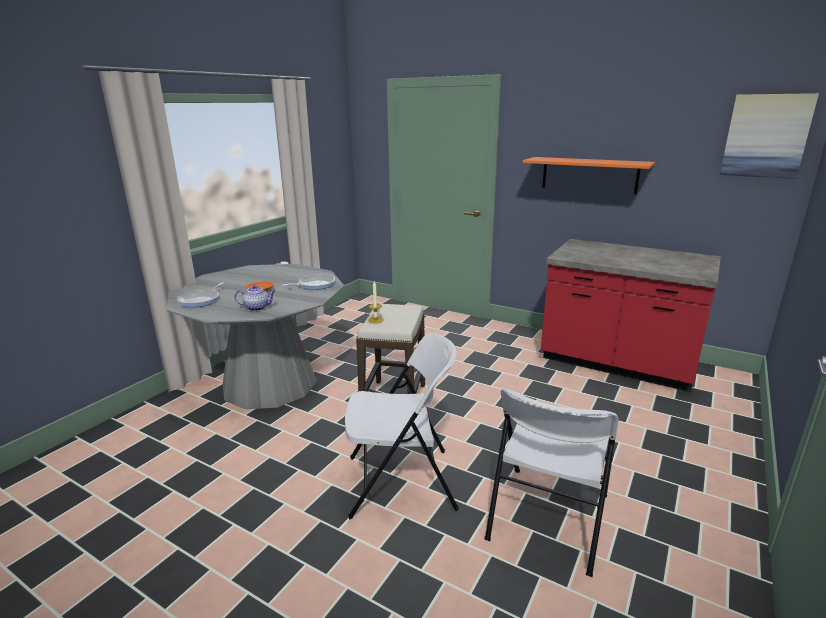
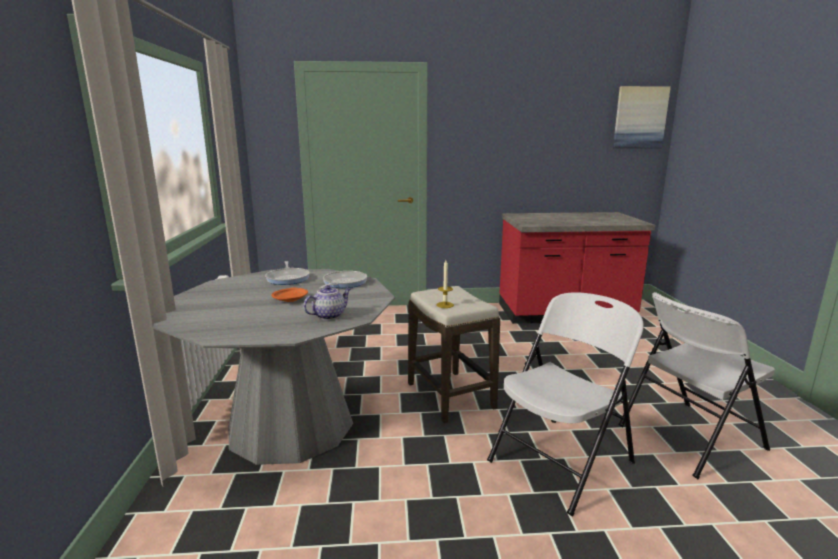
camera: 35 degrees left, 5 degrees down
frying pan [177,282,224,308] -> frying pan moved to [265,261,310,285]
white chair [484,389,619,577] -> white chair turned 75 degrees clockwise [618,292,775,479]
orange shelf [523,157,655,194] -> none

